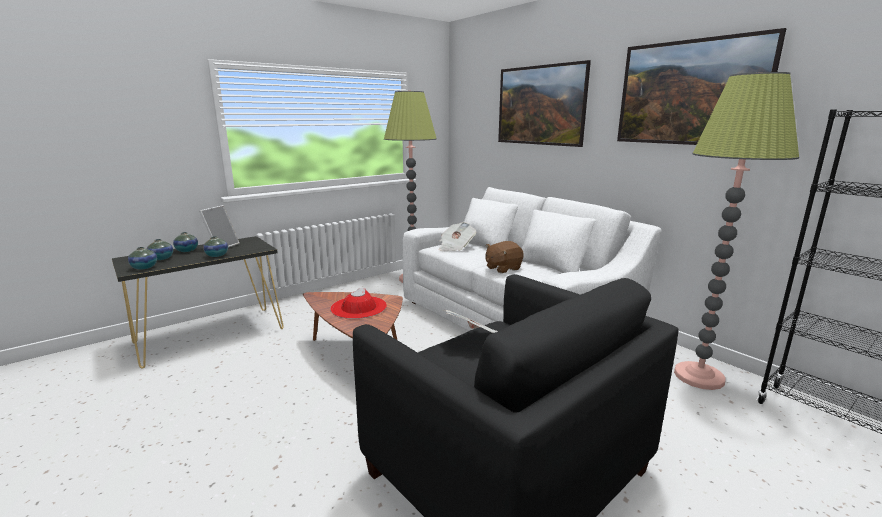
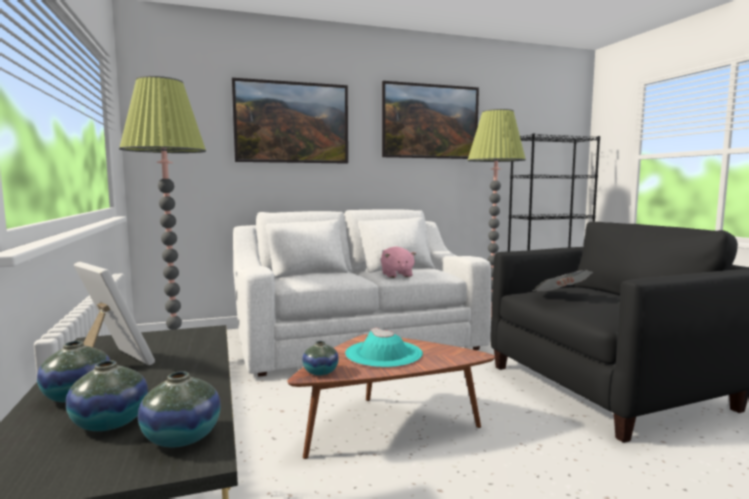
camera: 70 degrees left, 10 degrees down
vase [203,236,228,257] -> vase moved to [302,341,339,376]
red hat [330,288,387,319] -> turquoise hat [345,328,423,368]
newspaper [439,222,476,251] -> none
brown plush toy [485,241,524,273] -> pink plush toy [381,247,416,278]

